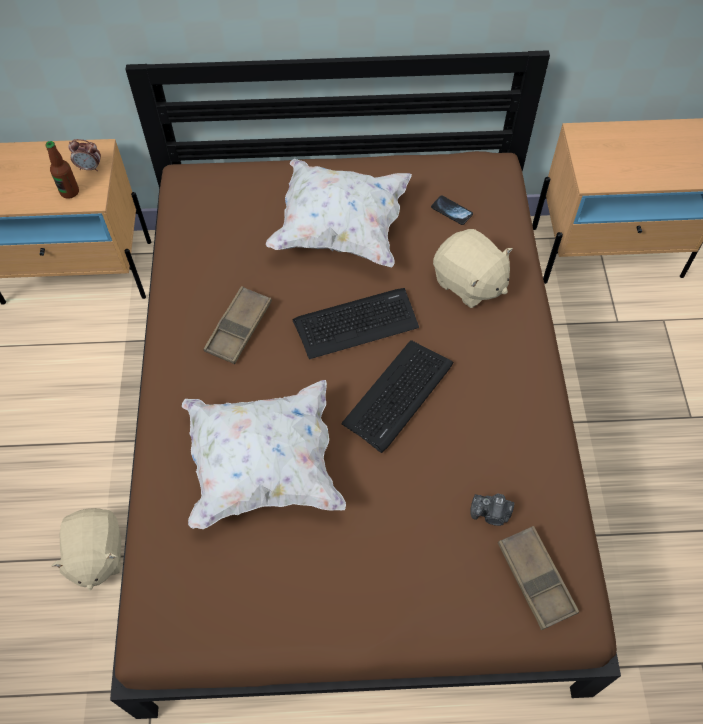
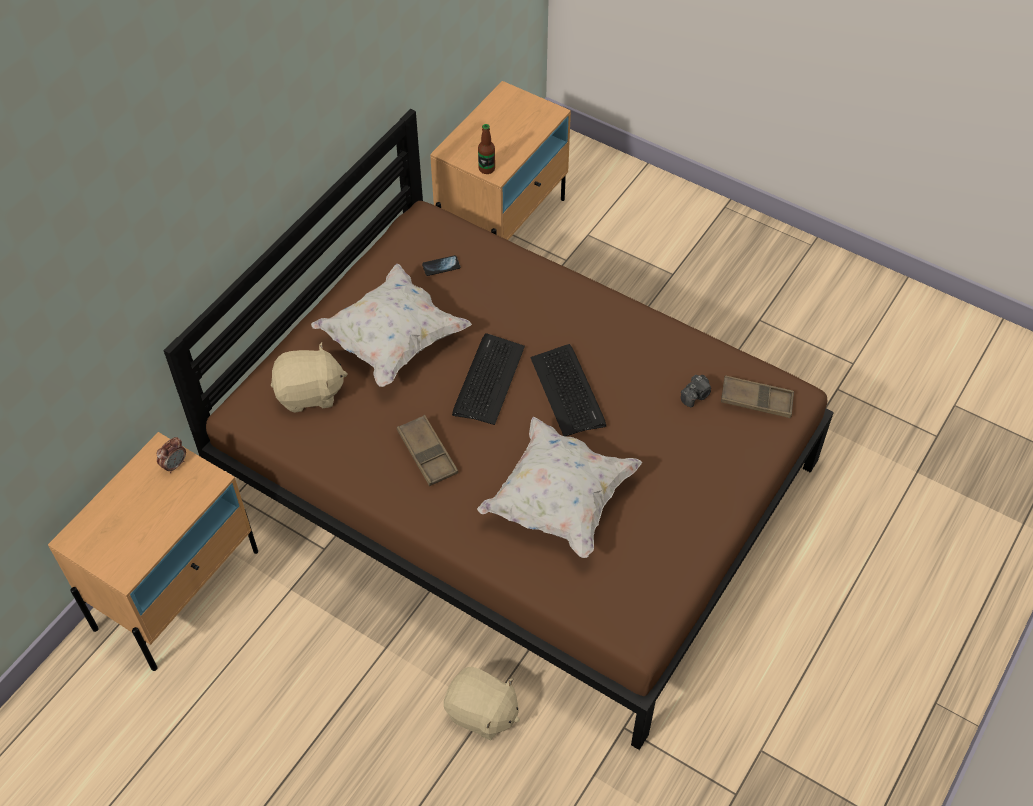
camera: 55 degrees left, 5 degrees down
bottle [45,141,79,199] -> bottle moved to [478,124,495,174]
beige plush toy [433,229,513,308] -> beige plush toy moved to [271,342,348,413]

